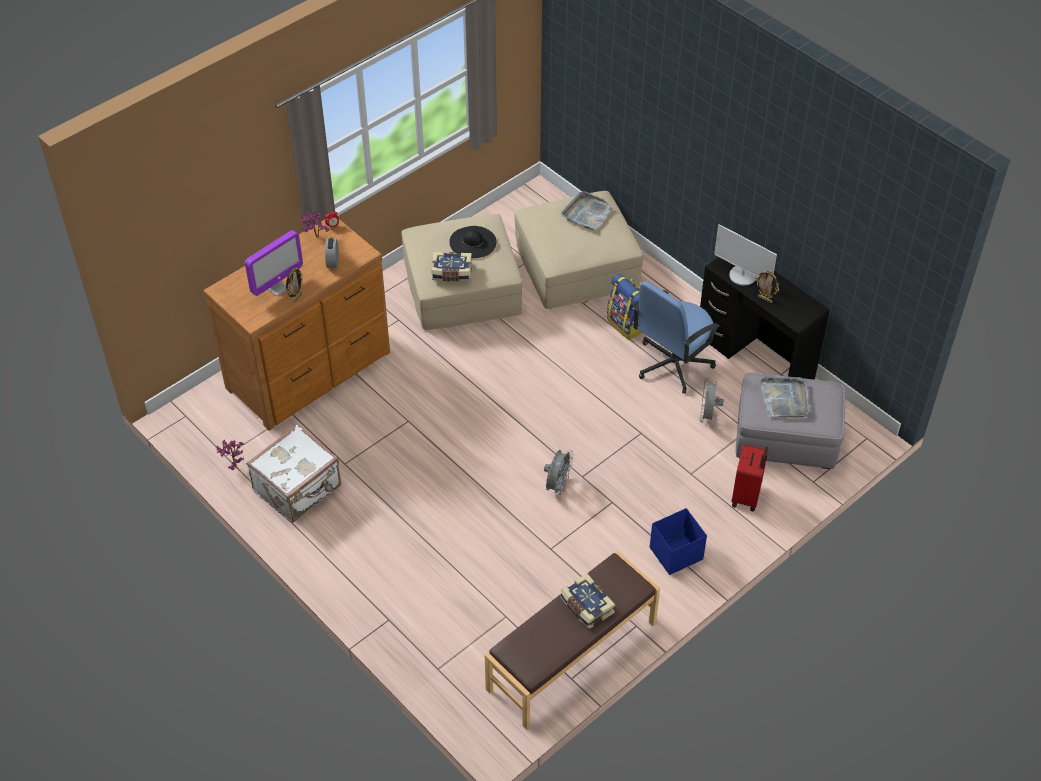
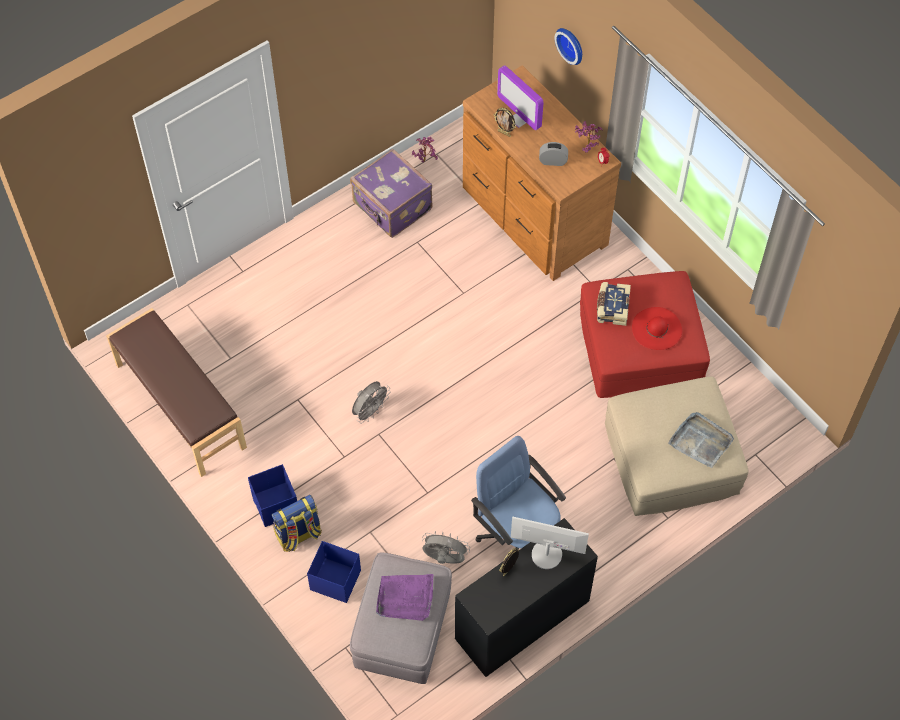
camera: 95 degrees right, 10 degrees up
white suitcase [246,425,341,523] -> purple suitcase [350,148,433,238]
beige ottoman [401,214,522,330] -> red ottoman [580,271,710,398]
black hat [449,226,497,258] -> red hat [632,307,682,350]
grey fan [544,450,573,496] -> grey fan turned 75 degrees counterclockwise [352,381,390,424]
book [560,573,615,629] -> none
backpack [607,274,643,340] -> backpack moved to [271,495,322,552]
monitor [714,224,777,286] -> monitor turned 60 degrees clockwise [511,516,589,569]
red suitcase [732,445,768,511] -> blue storage box [307,541,361,603]
grey tray [760,376,811,418] -> purple tray [376,574,433,621]
none -> wall clock [554,28,582,65]

